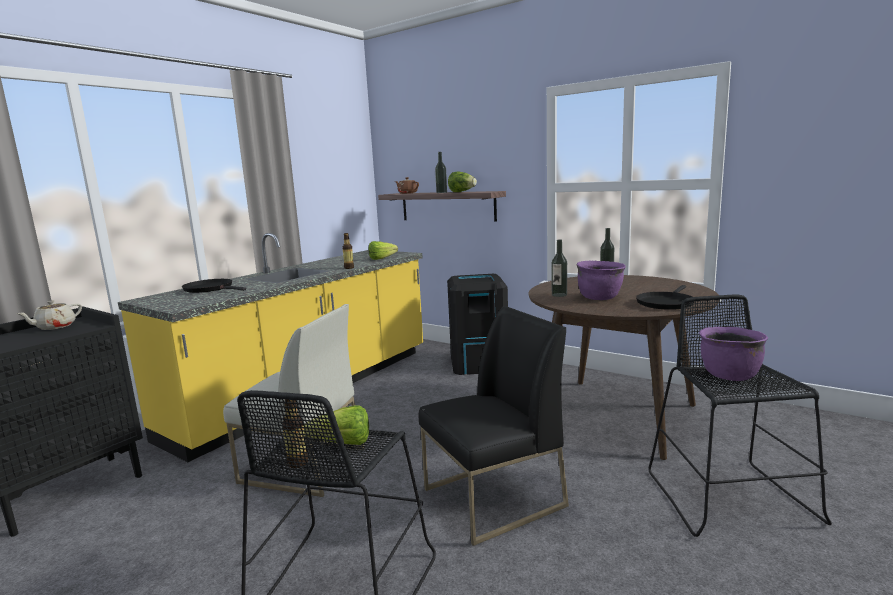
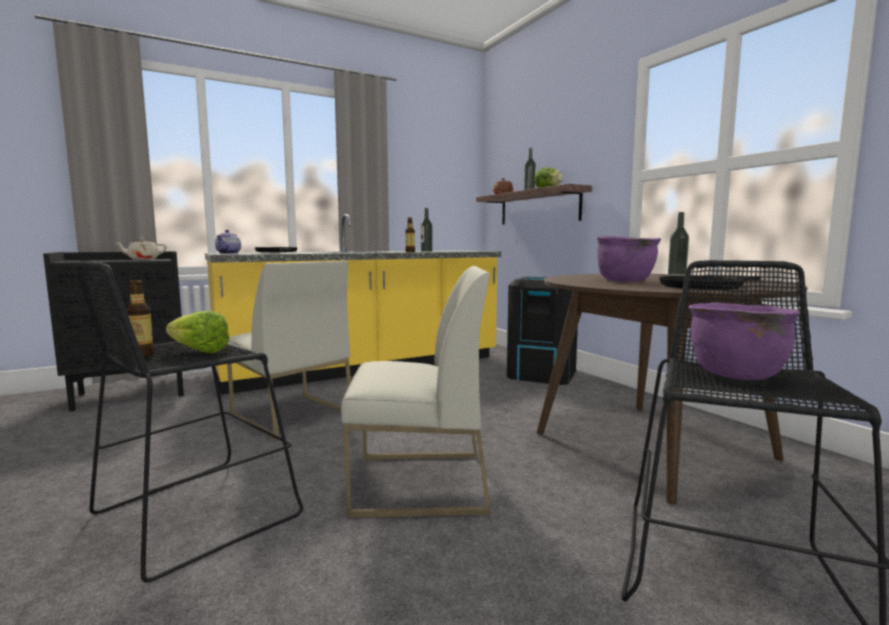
camera: 25 degrees right, 5 degrees down
lettuce [369,241,398,260] -> none
black chair [419,306,569,546] -> white chair [341,266,491,518]
bottle [552,239,567,297] -> bottle moved to [421,208,433,252]
none -> teapot [215,230,241,254]

